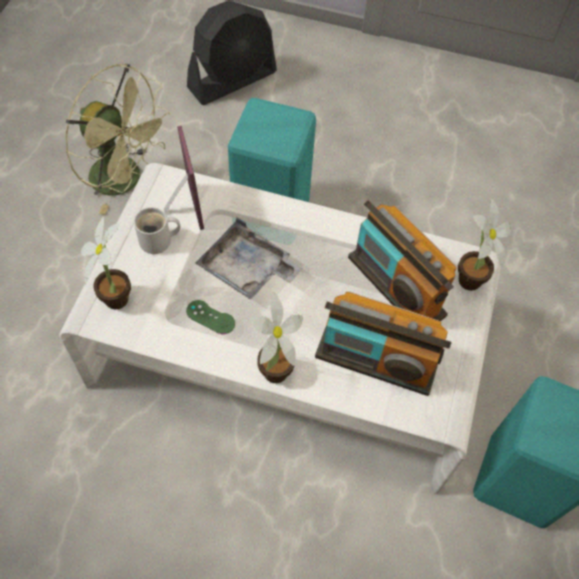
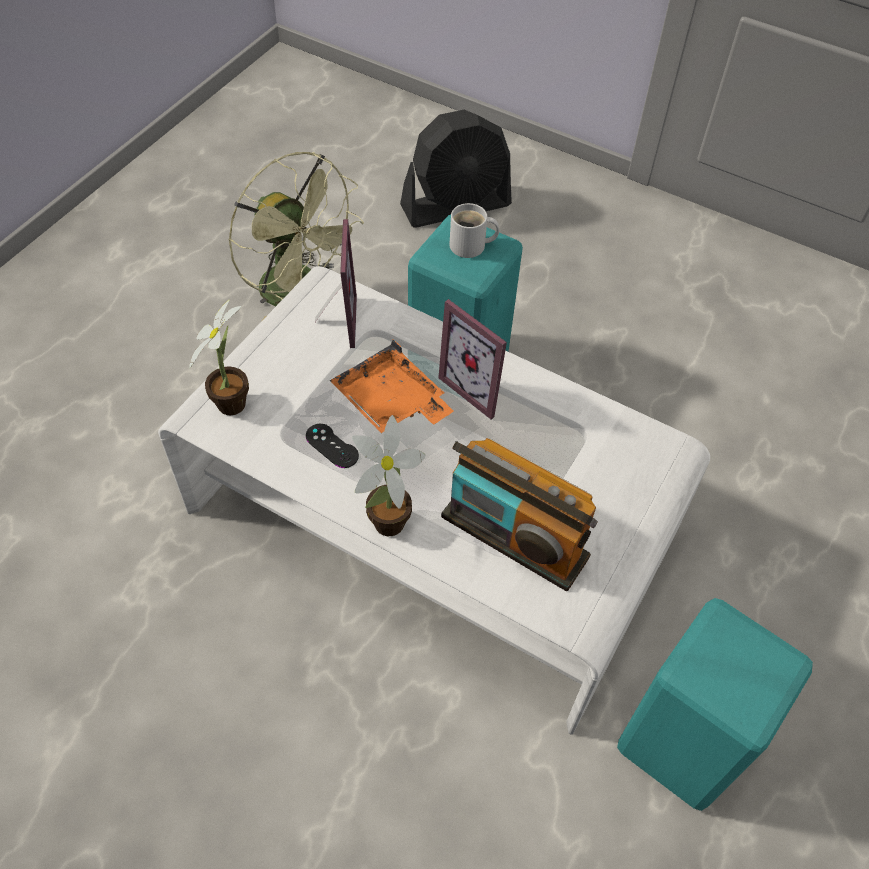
camera: 15 degrees right, 5 degrees down
white mug [134,207,181,254] -> white mug moved to [449,203,499,258]
green game controller [186,300,235,334] -> black game controller [306,424,359,468]
grey tray [195,218,303,300] -> orange tray [330,339,453,433]
radio [348,200,456,321] -> none
potted plant [458,198,512,291] -> none
none -> picture frame [438,299,507,420]

